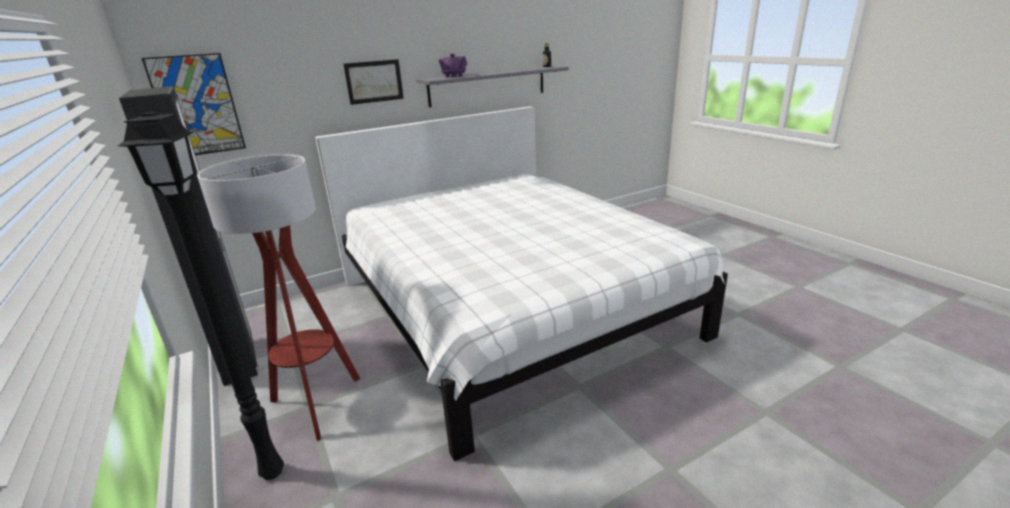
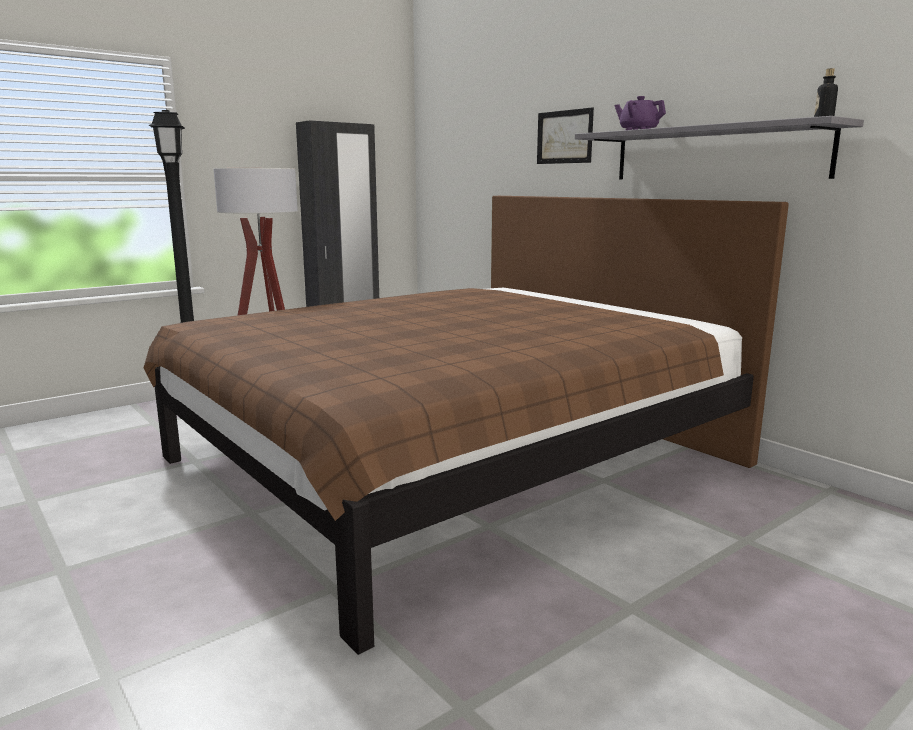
camera: 80 degrees right, 10 degrees down
picture [142,53,246,155] -> none
white bed [315,106,728,461] -> brown bed [143,196,789,655]

